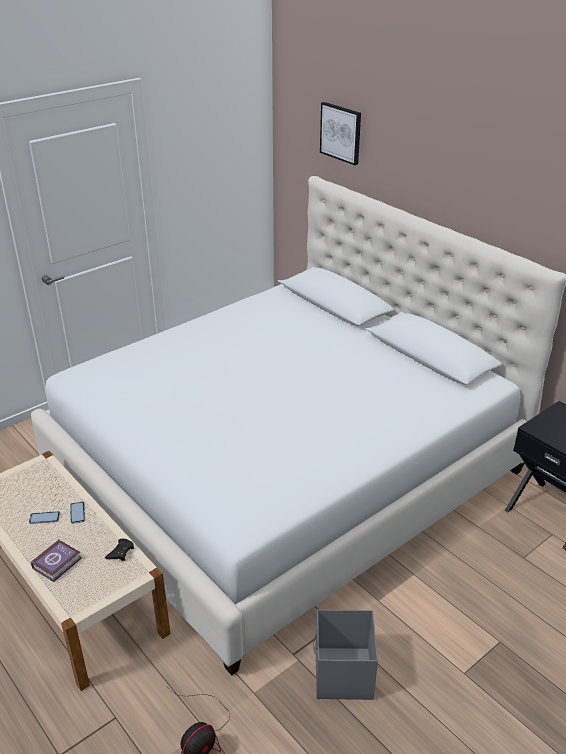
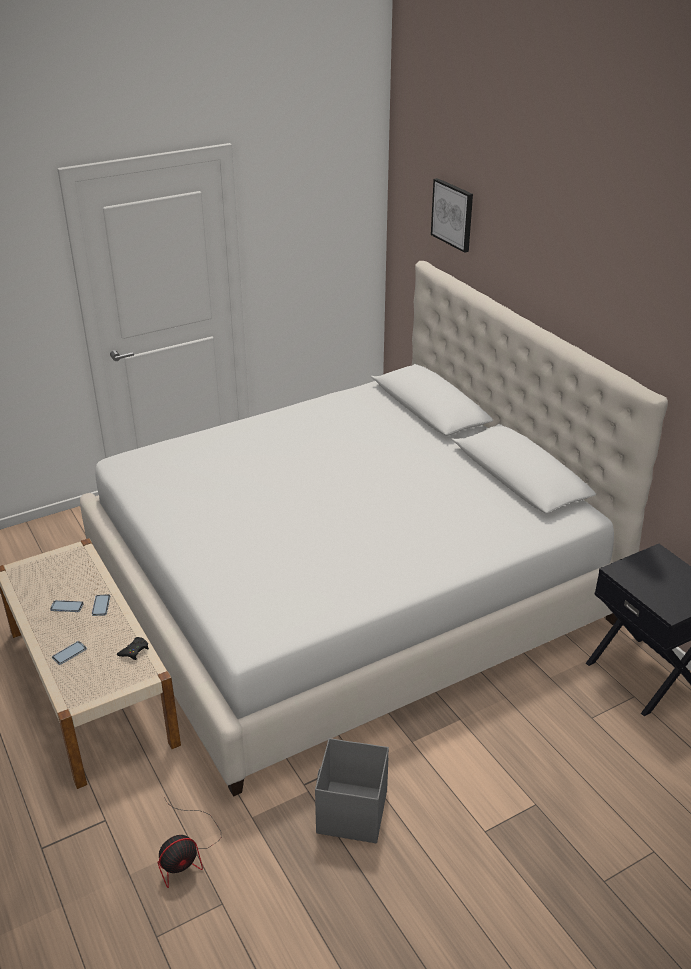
camera: 10 degrees right, 0 degrees up
book [31,539,82,582] -> phone [52,641,87,665]

